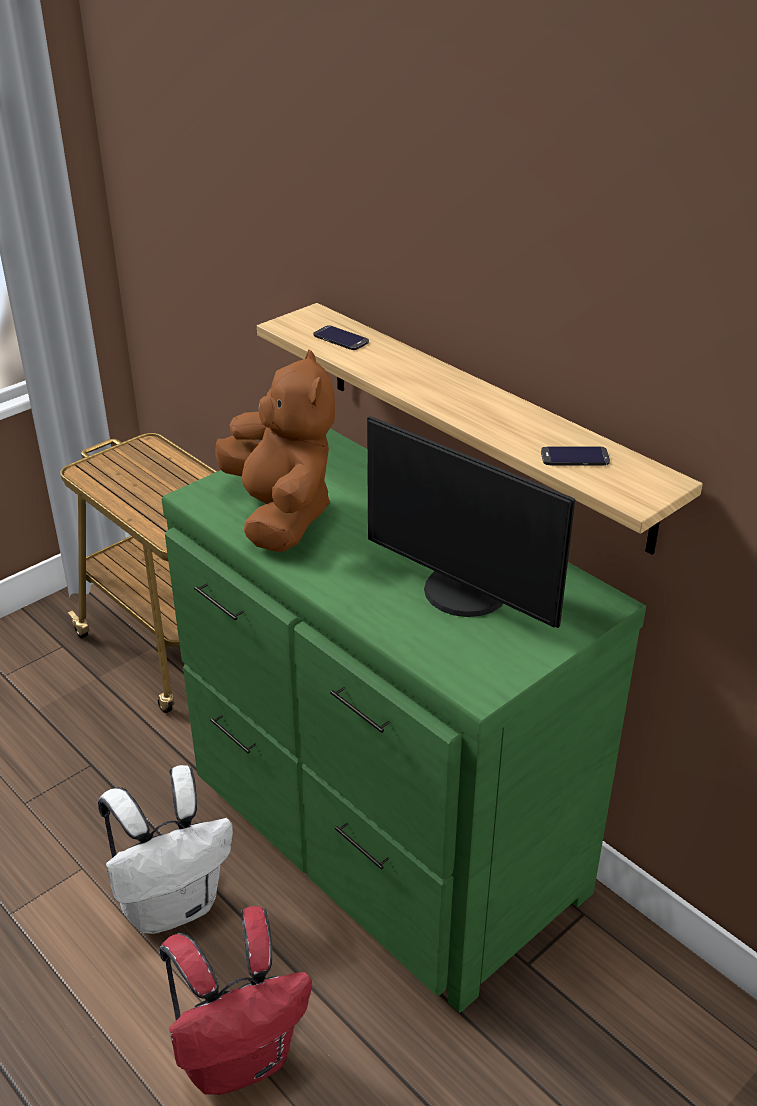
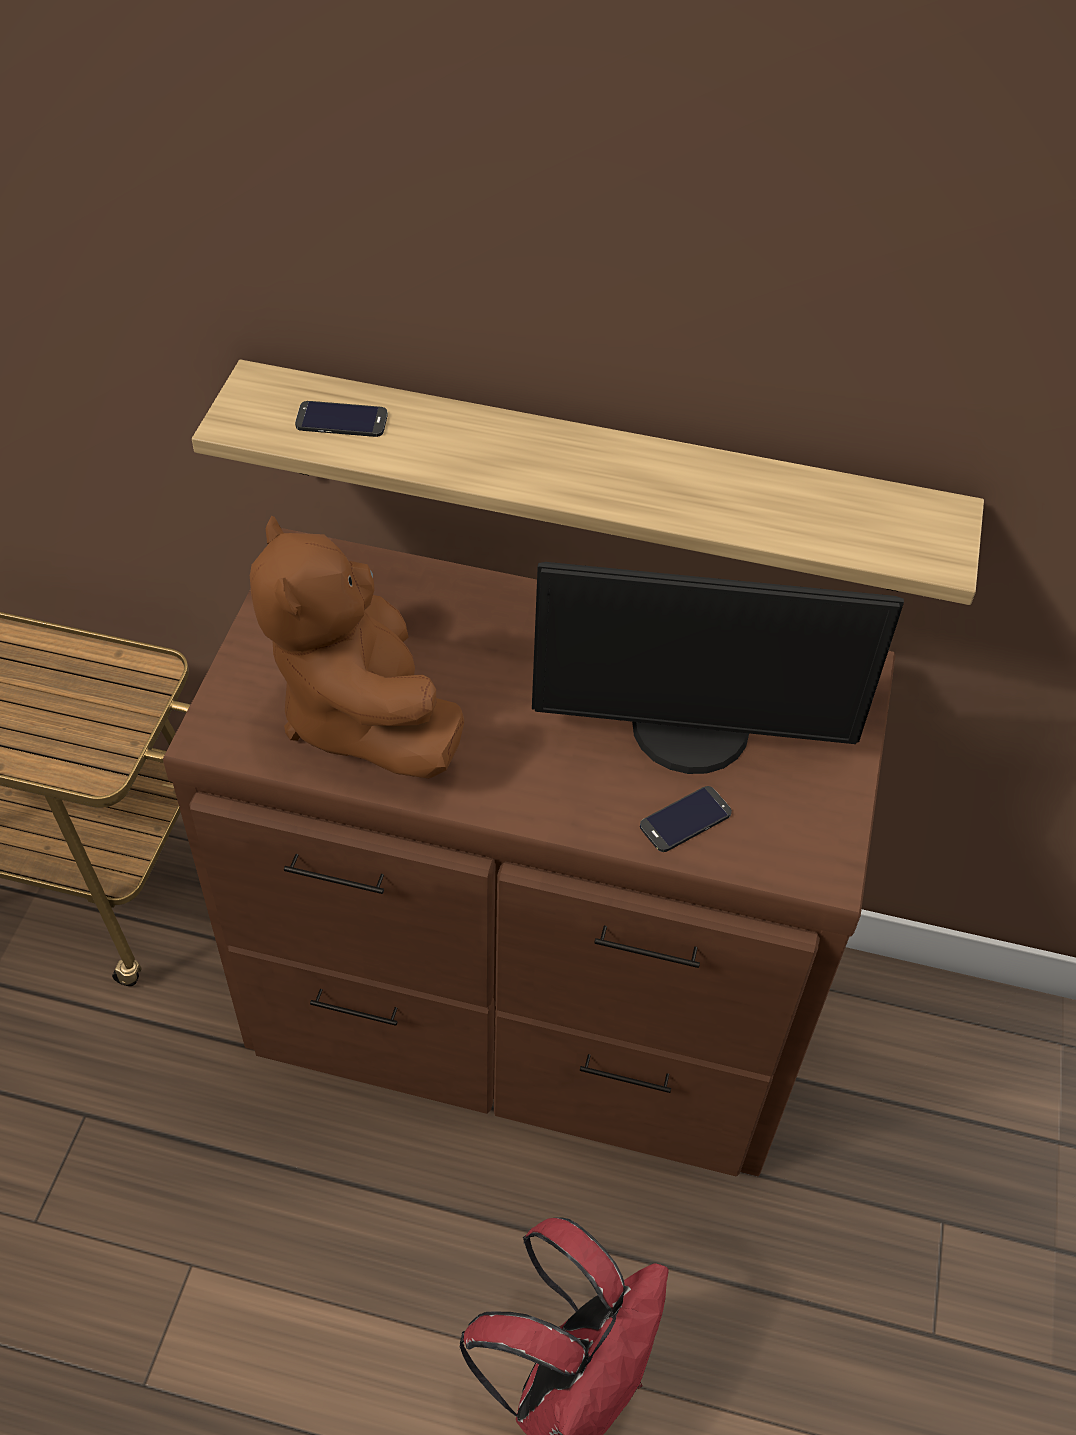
camera: 35 degrees left, 15 degrees up
white backpack [98,765,233,934] -> none
green dresser [162,429,646,1013] -> brown dresser [163,528,895,1177]
brown plush toy [215,349,335,552] -> brown plush toy turned 150 degrees counterclockwise [250,515,464,778]
phone [541,447,610,465] -> phone moved to [640,786,732,852]

